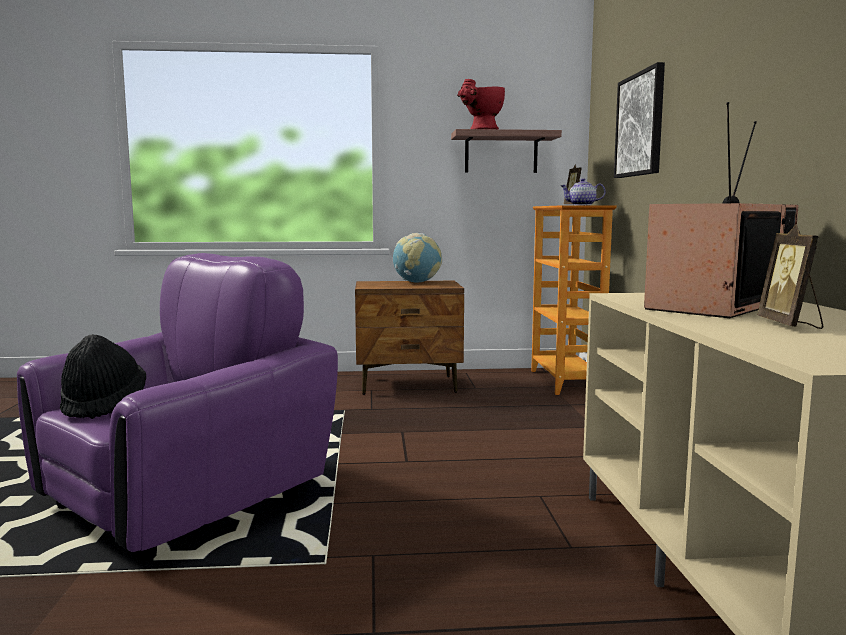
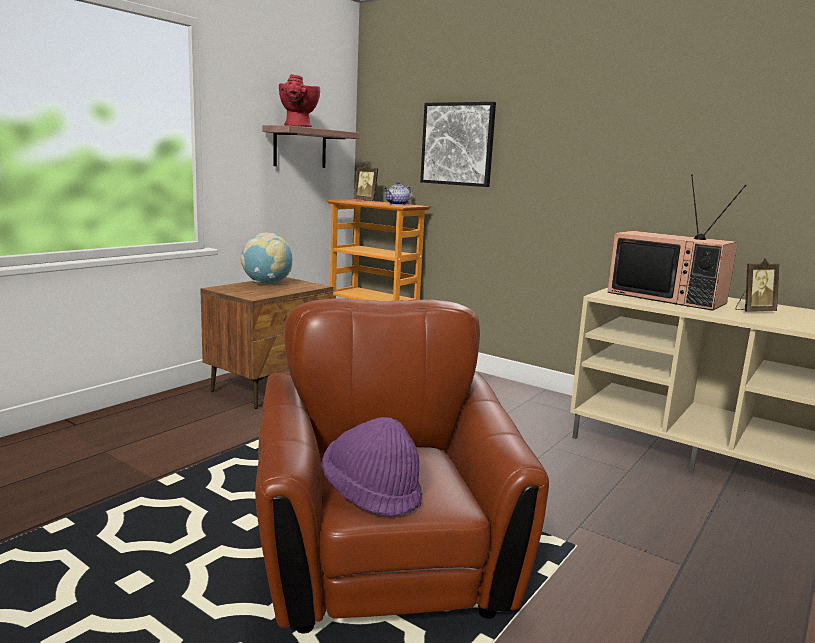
camera: 50 degrees left, 5 degrees up
purple armchair [17,253,338,561] -> brown armchair [255,298,549,634]
black hat [60,334,146,419] -> purple hat [322,417,422,516]
television [644,102,799,318] -> television turned 135 degrees clockwise [608,175,747,311]
picture frame [757,224,823,329] -> picture frame turned 60 degrees counterclockwise [736,258,780,312]

